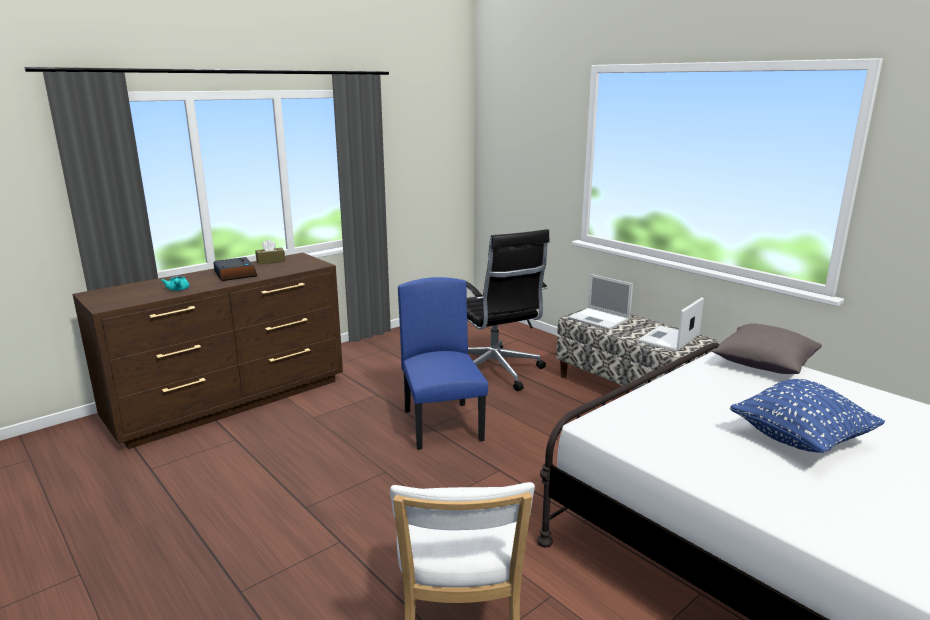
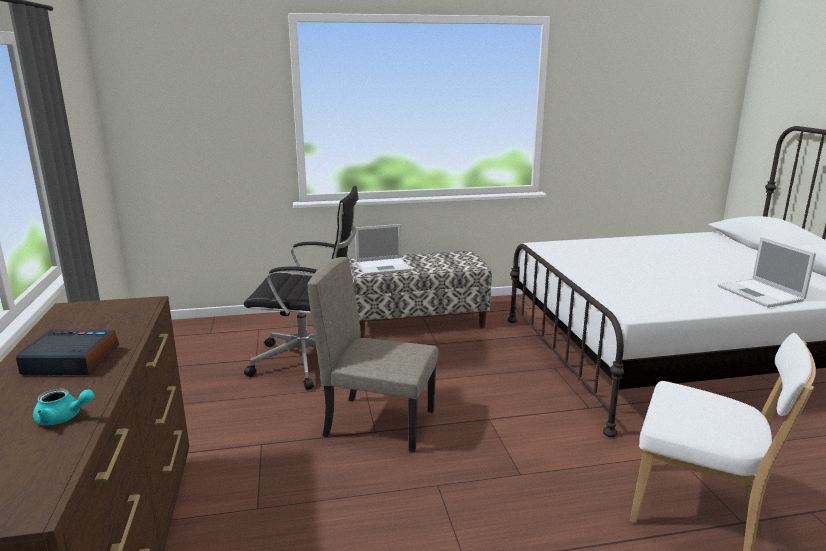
camera: 60 degrees left, 0 degrees up
brown tissue box [255,239,285,264] -> none
blue chair [398,277,488,450] -> beige chair [307,257,438,452]
laptop [638,297,704,352] -> laptop moved to [718,237,816,308]
grey pillow [712,323,822,374] -> none
blue pillow [730,379,885,453] -> none

